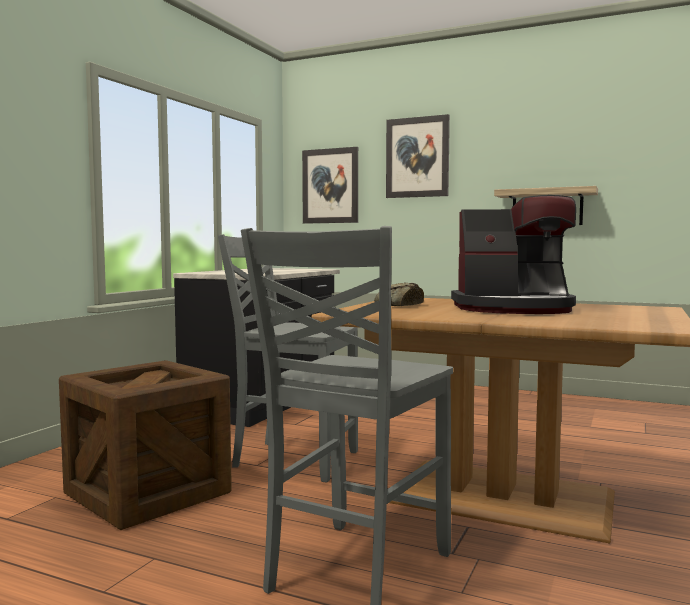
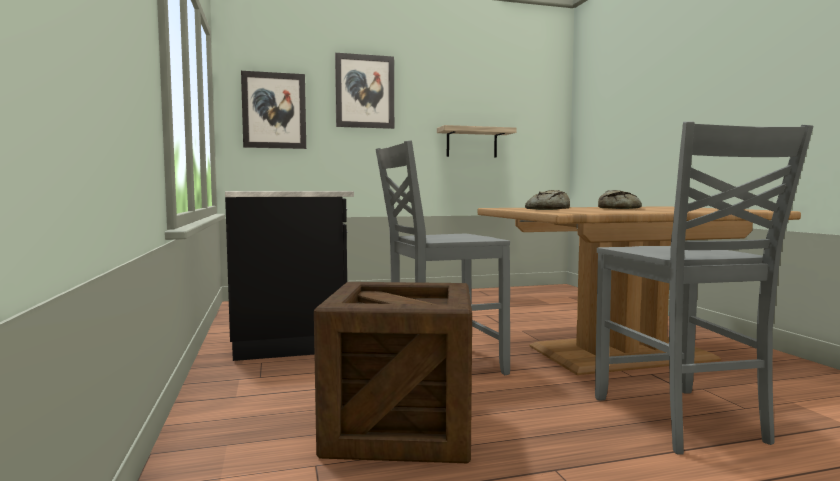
camera: 40 degrees left, 0 degrees up
coffee machine [451,195,576,314] -> bread [598,190,642,209]

